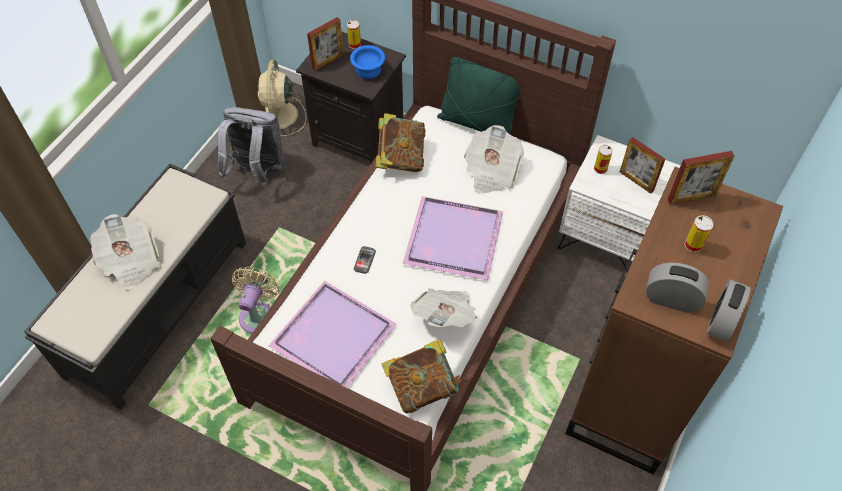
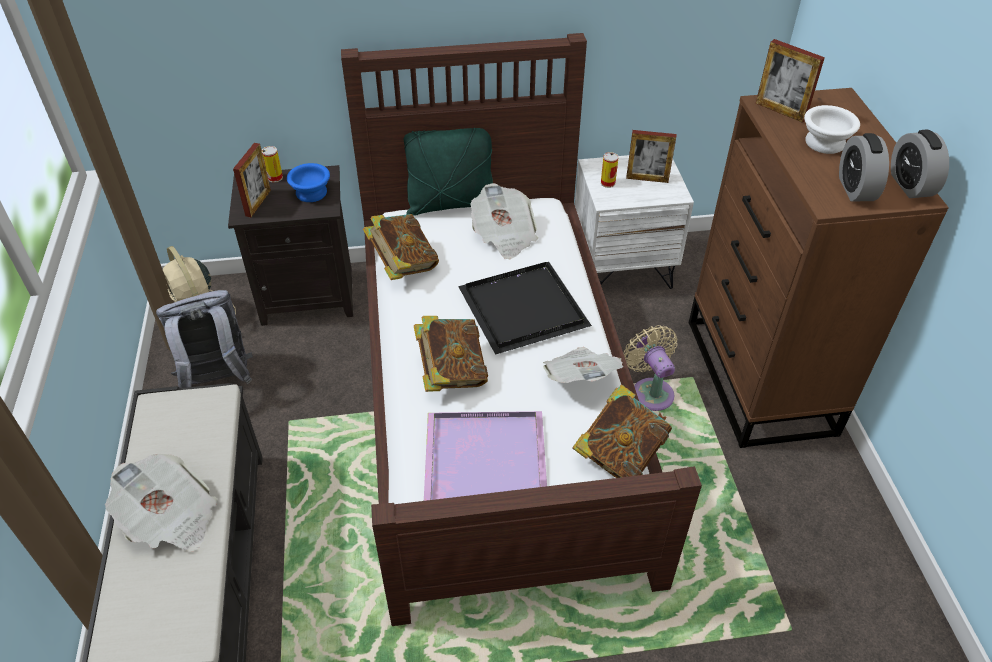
camera: 35 degrees left, 10 degrees down
beige fan [232,267,280,334] -> beige fan moved to [624,325,677,411]
phone [354,246,376,274] -> book [414,316,488,392]
purple tray [402,196,503,280] -> black tray [458,262,592,355]
alarm clock [646,263,709,313] -> alarm clock turned 75 degrees counterclockwise [839,133,889,201]
picture frame [668,151,734,205] -> picture frame turned 90 degrees clockwise [756,39,825,123]
can [685,215,713,253] -> white bowl [804,105,860,154]

